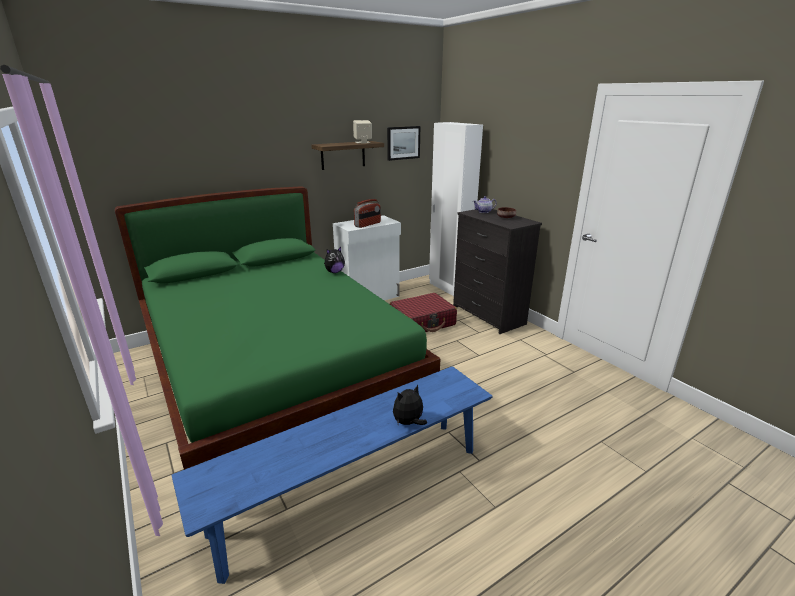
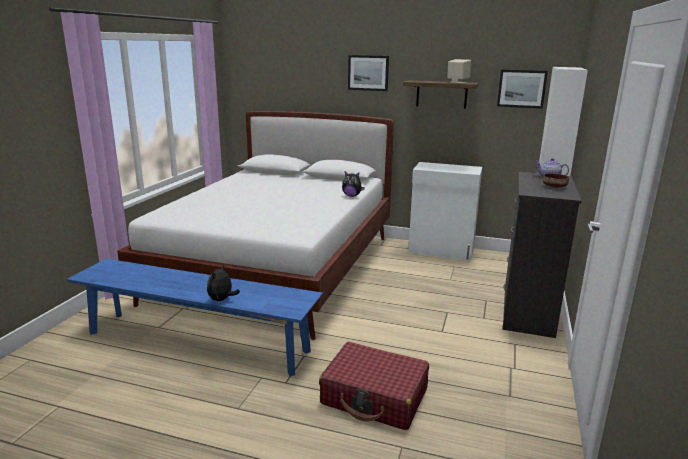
camera: 50 degrees right, 5 degrees down
green bed [115,186,441,470] -> white bed [117,111,394,340]
radio [354,199,381,228] -> none
red suitcase [390,293,457,332] -> red suitcase moved to [319,342,429,430]
plush toy [393,385,427,425] -> plush toy turned 90 degrees counterclockwise [207,264,240,301]
none -> picture [348,55,389,91]

